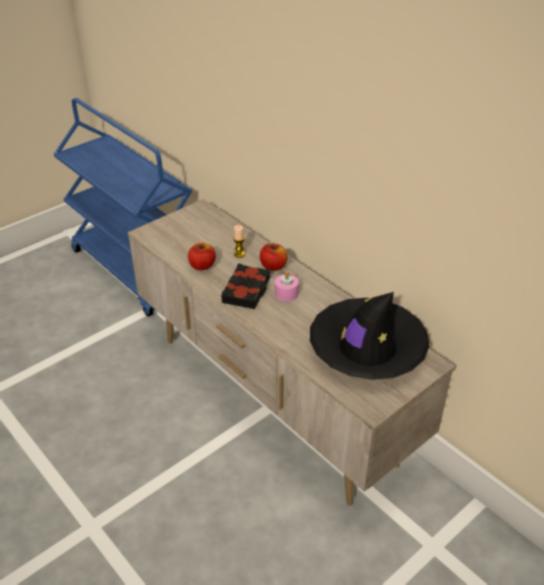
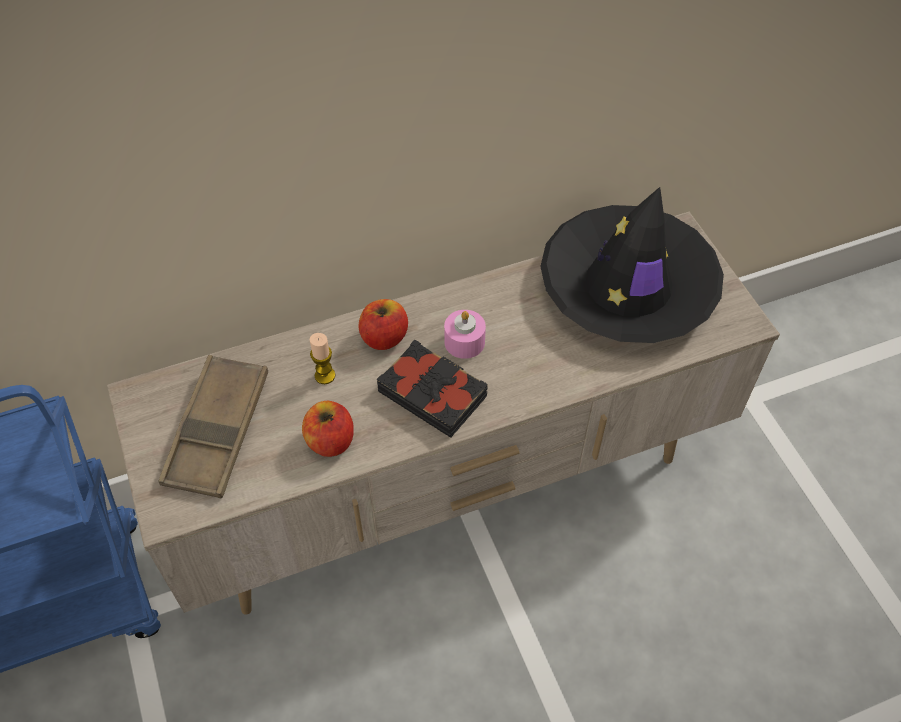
camera: 70 degrees left, 15 degrees up
none -> brown tray [158,355,268,498]

